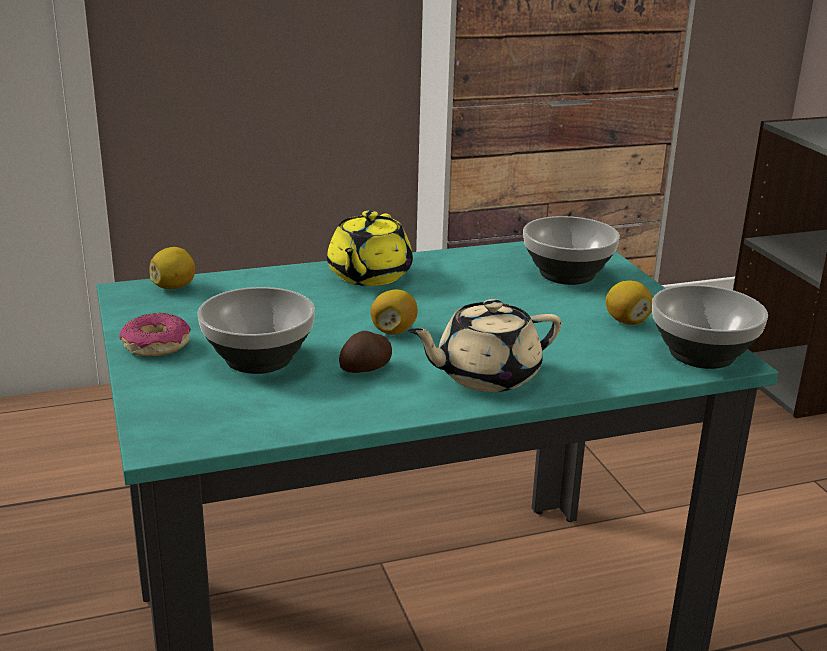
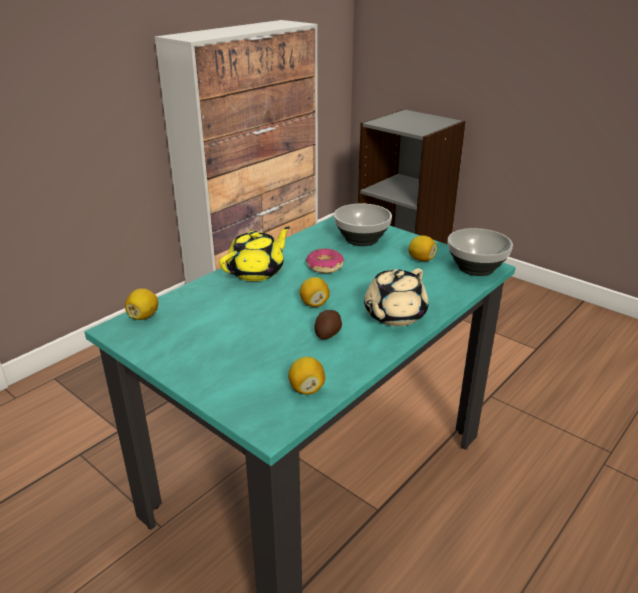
camera: 30 degrees left, 5 degrees up
donut [119,313,191,356] -> donut moved to [306,249,344,273]
bowl [198,287,315,374] -> none
yellow teapot [327,210,413,286] -> yellow teapot turned 120 degrees counterclockwise [219,226,290,281]
none -> lemon [288,357,325,395]

